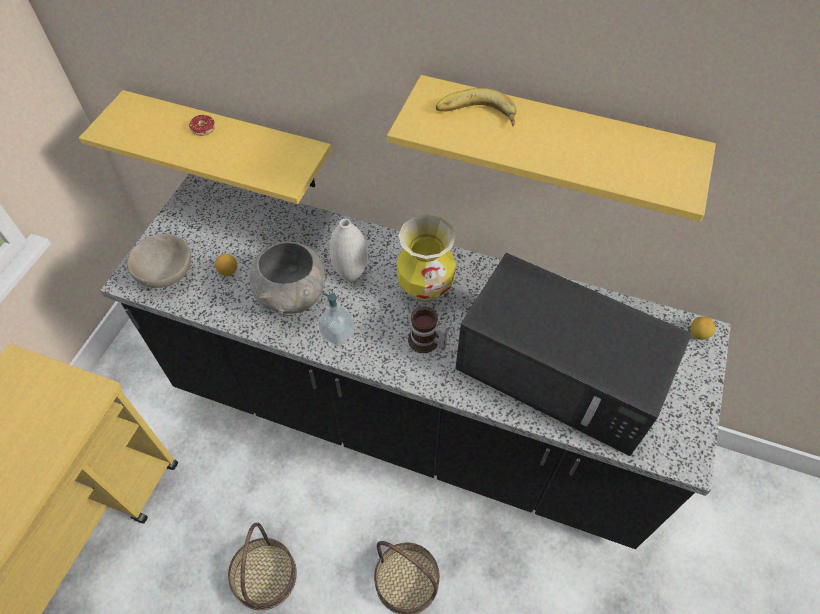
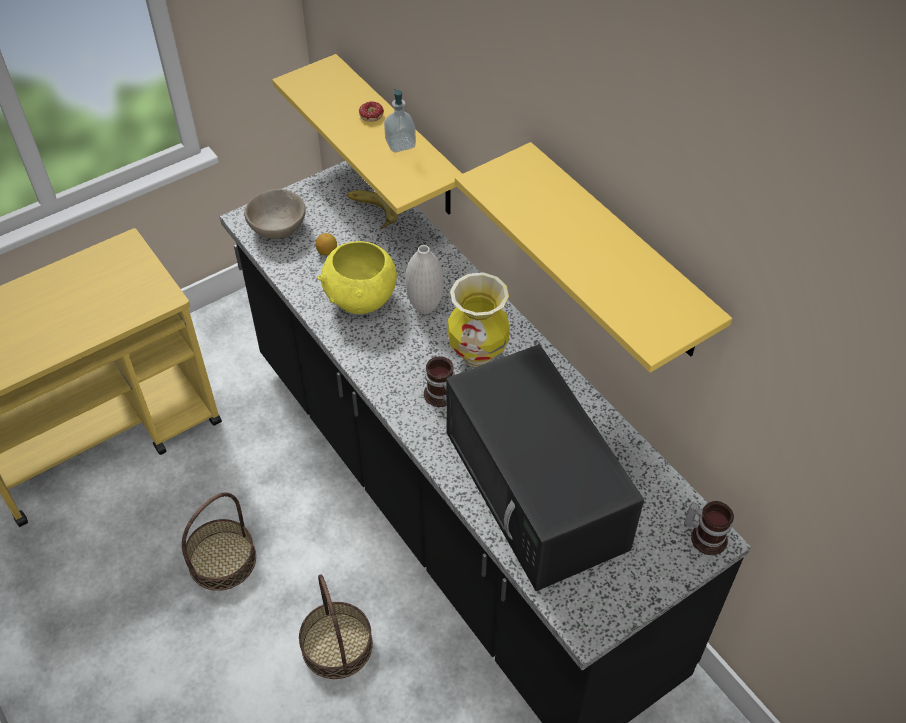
camera: 35 degrees right, 5 degrees down
grey bowl [250,241,325,314] -> yellow bowl [318,241,397,314]
soap dispenser [318,293,354,346] -> soap dispenser moved to [384,89,416,152]
banana [436,88,517,127] -> banana moved to [347,190,398,229]
lemon [690,317,715,340] -> mug [684,501,734,555]

